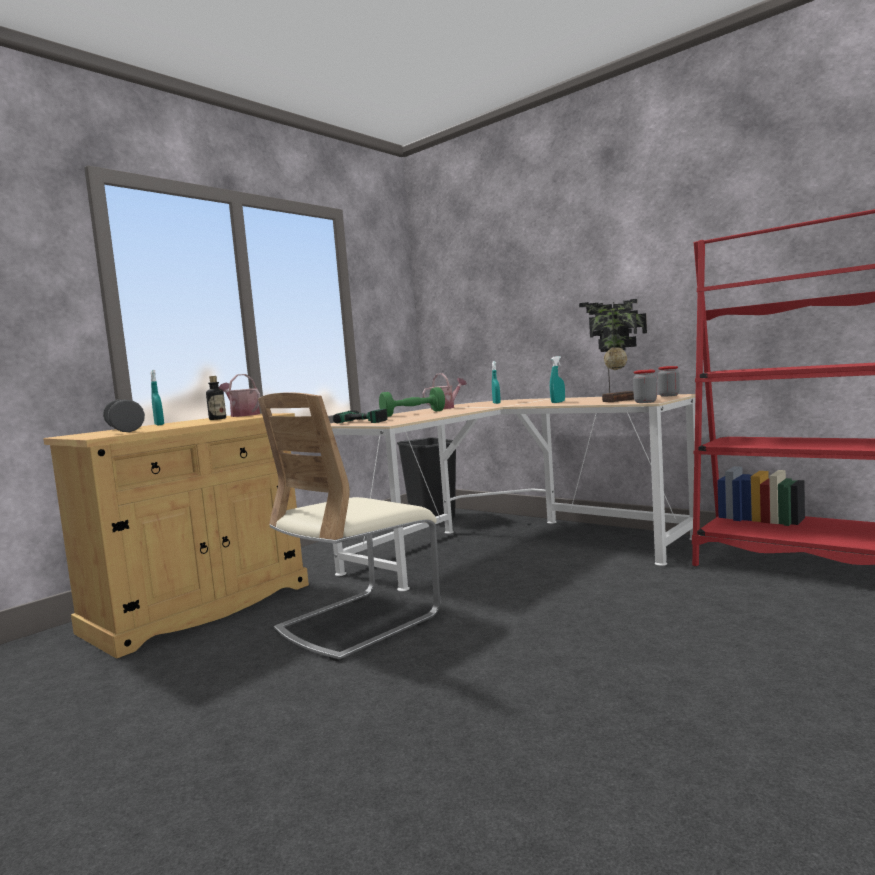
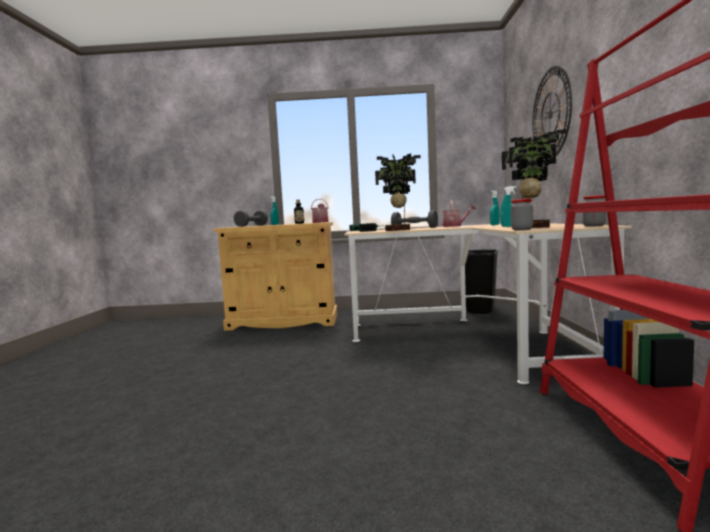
camera: 50 degrees right, 0 degrees up
beige chair [258,392,440,662] -> none
green dumbbell [379,387,445,417] -> grey dumbbell [391,210,438,228]
none -> potted plant [375,154,421,231]
none -> wall clock [532,66,572,159]

